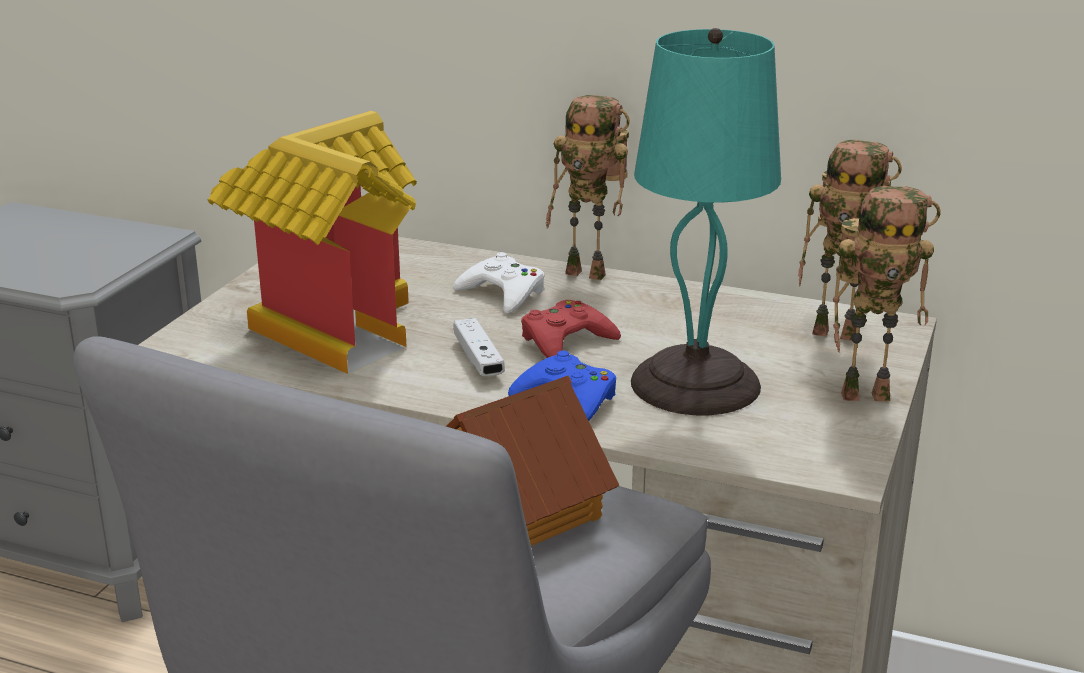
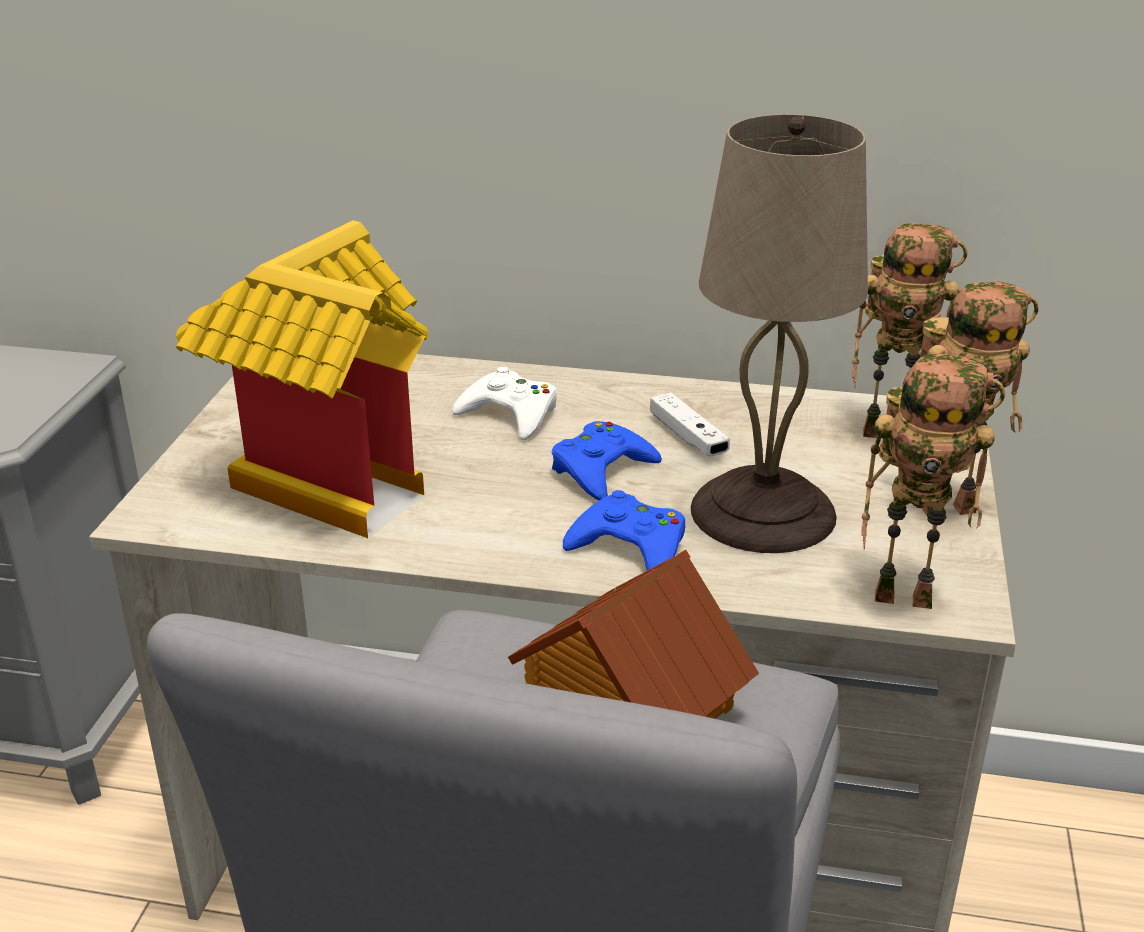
camera: 10 degrees left, 5 degrees up
white game controller [454,318,505,377] -> white game controller moved to [650,392,730,456]
red game controller [521,300,621,358] -> blue game controller [552,421,662,501]
toy robot [546,95,630,280] -> toy robot moved to [861,354,1005,609]
turquoise table lamp [631,28,781,415] -> beige table lamp [691,114,868,553]

